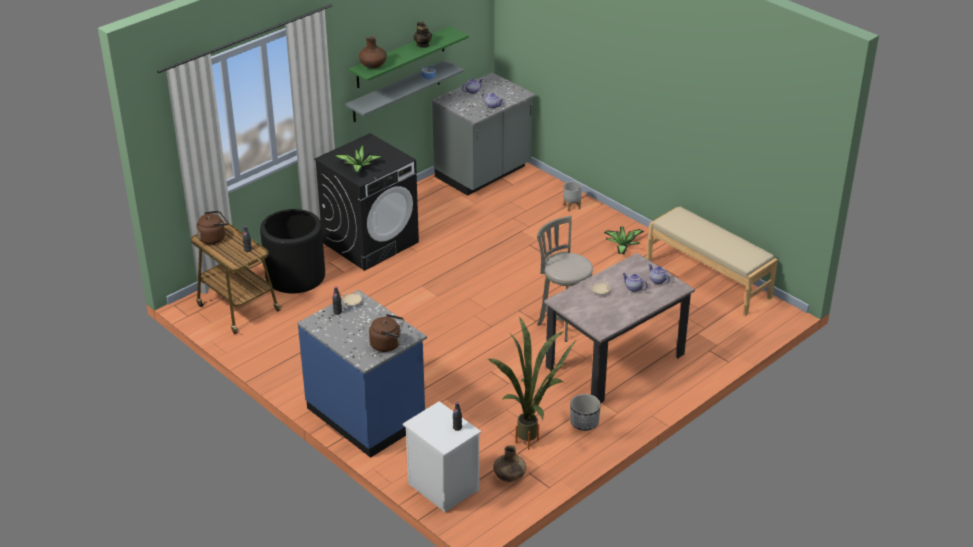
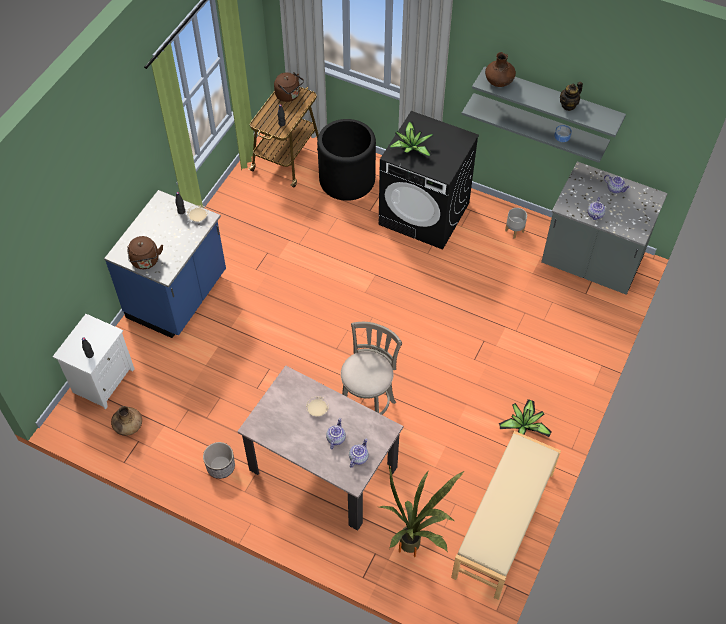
camera: 70 degrees right, 20 degrees up
green shelf [349,26,469,88] -> grey shelf [472,66,626,137]
potted plant [487,317,577,450] -> potted plant moved to [379,465,464,557]
grey planter [563,181,582,212] -> grey planter moved to [505,208,527,239]

